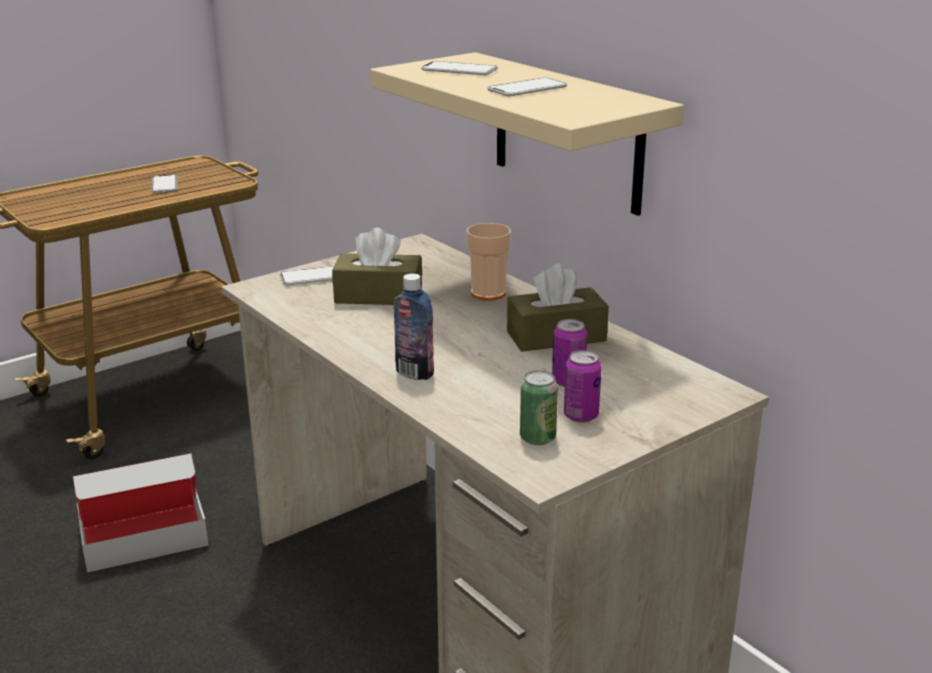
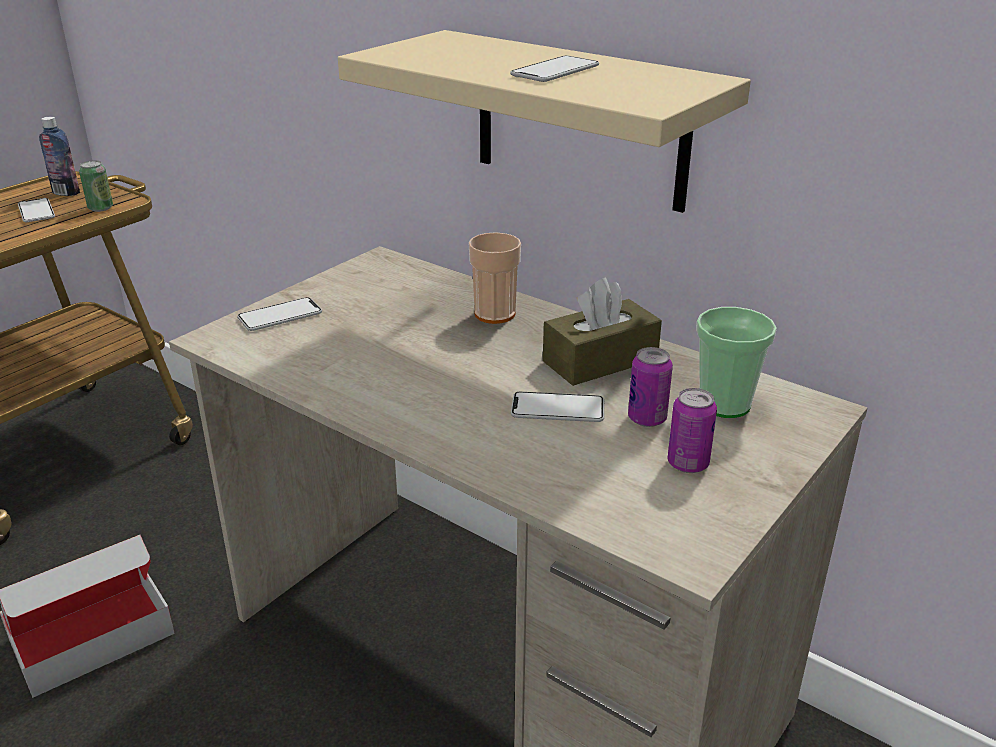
camera: 15 degrees left, 5 degrees up
brown tissue box [332,228,422,305] -> none
bottle [394,274,434,380] -> bottle moved to [39,117,80,196]
phone [421,61,498,75] -> phone moved to [511,392,604,422]
can [520,370,558,445] -> can moved to [79,160,113,212]
none -> cup [696,307,777,418]

